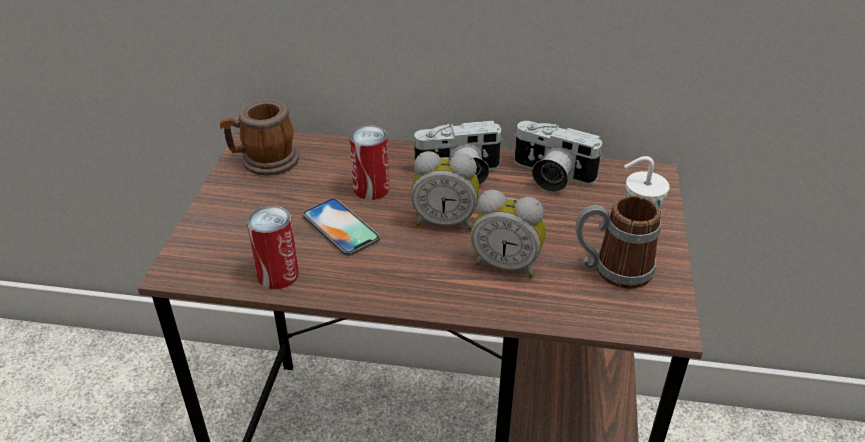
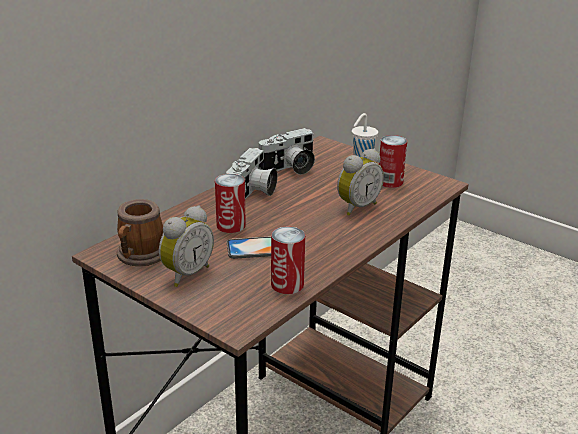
camera: 60 degrees left, 10 degrees down
alarm clock [411,151,479,230] -> alarm clock moved to [159,206,214,287]
mug [575,195,661,289] -> can [379,135,407,188]

